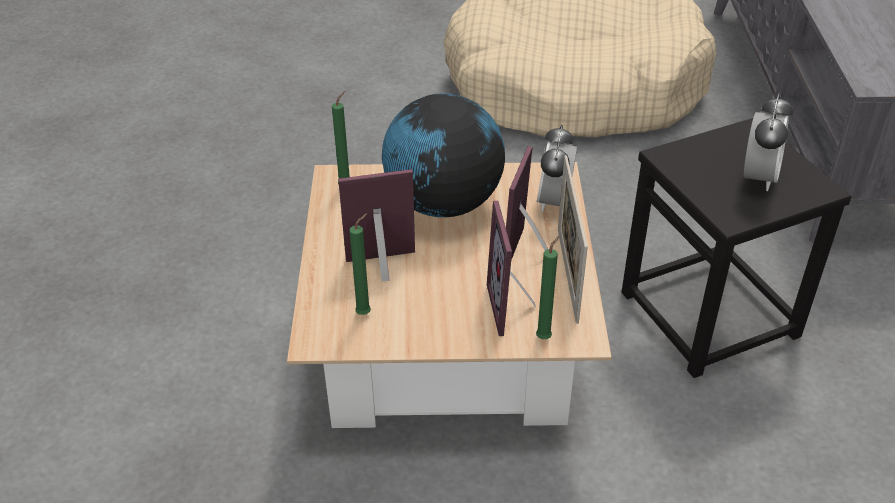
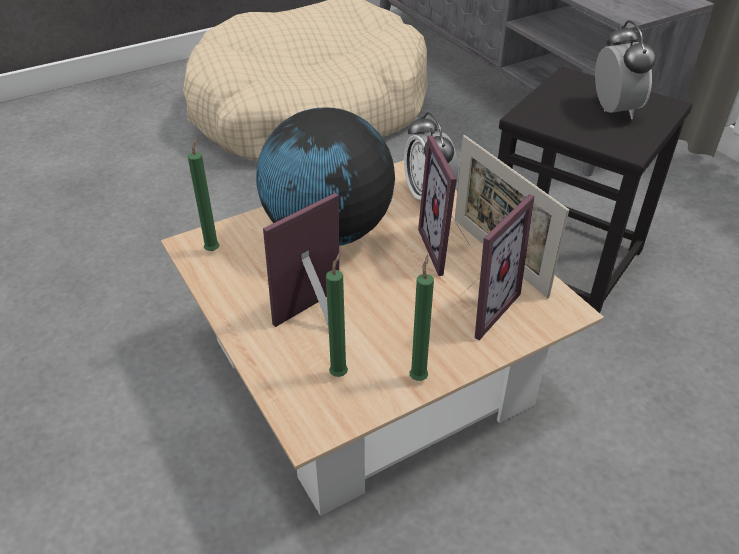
camera: 30 degrees left, 0 degrees up
picture frame [487,201,536,336] -> picture frame turned 105 degrees counterclockwise [462,194,535,340]
green candle [536,235,560,339] -> green candle moved to [410,255,434,381]

